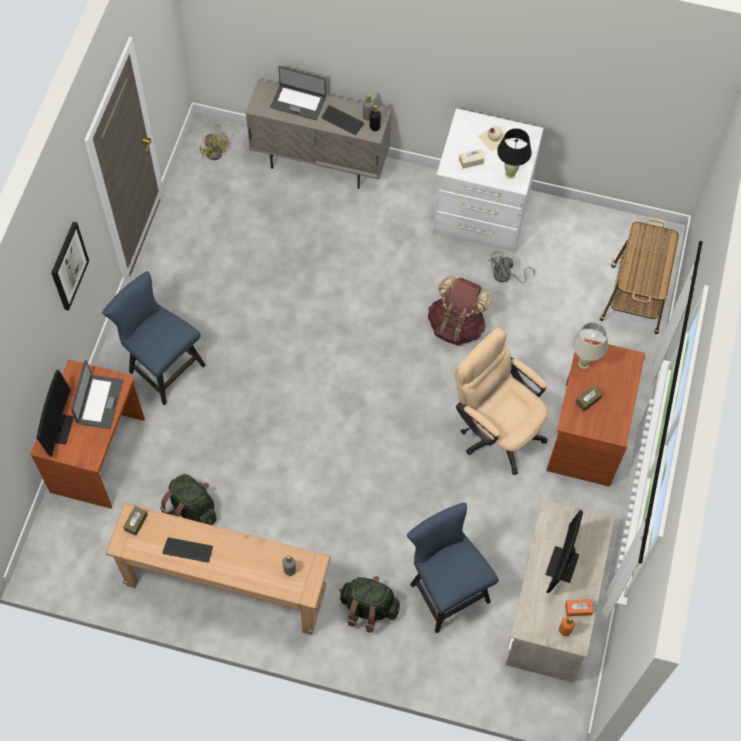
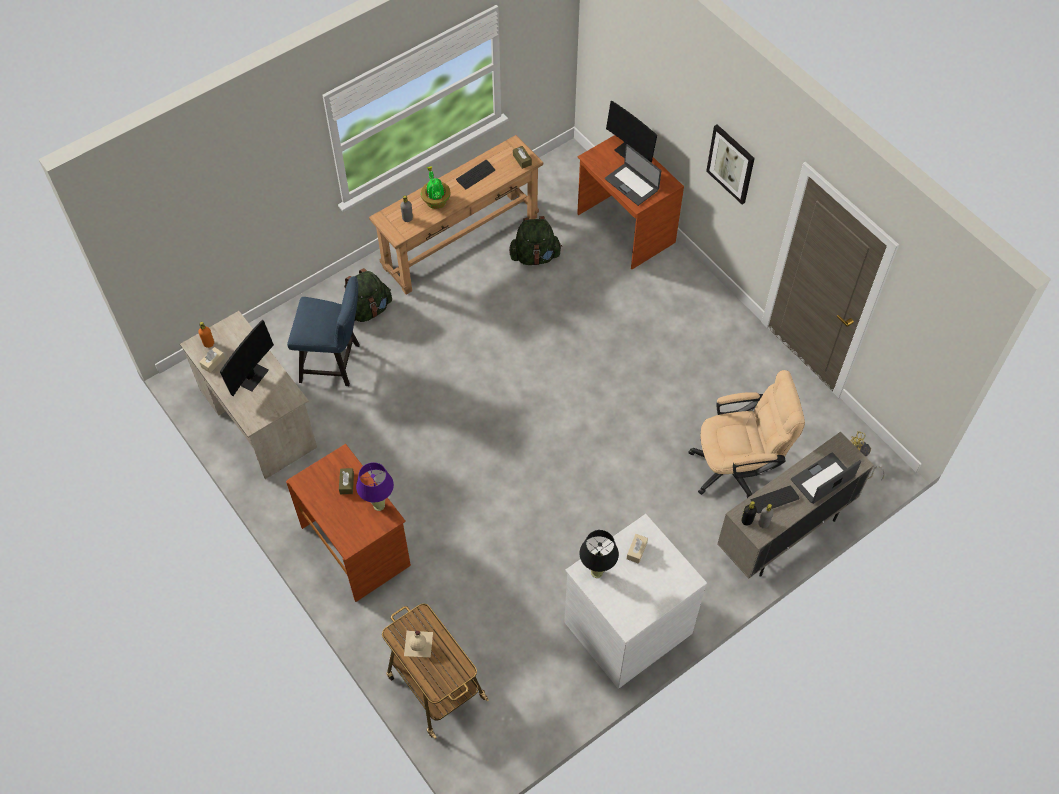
camera: 130 degrees right, 5 degrees down
blue chair [102,271,206,406] -> none
brown backpack [428,276,492,346] -> none
beige office chair [455,328,548,475] -> beige office chair moved to [688,370,805,498]
beige bottle [478,126,509,152] -> beige bottle moved to [404,631,433,658]
grey fan [488,251,535,283] -> none
monitor [545,510,583,593] -> monitor turned 60 degrees clockwise [220,320,274,396]
orange tissue box [565,599,593,617] -> beige tissue box [199,347,225,373]
beige table lamp [572,322,608,369] -> purple table lamp [356,462,394,511]
none -> potted plant [421,166,451,209]

